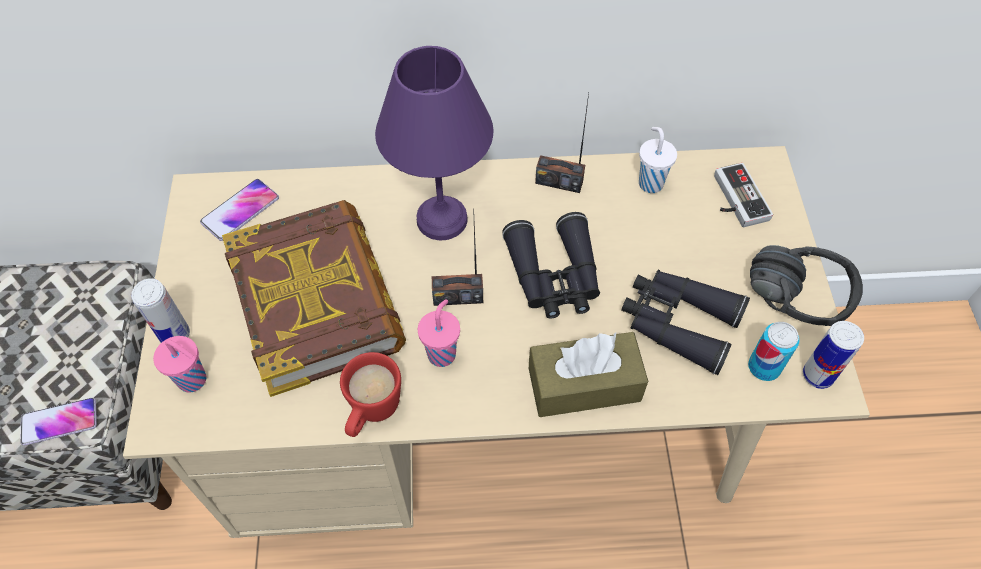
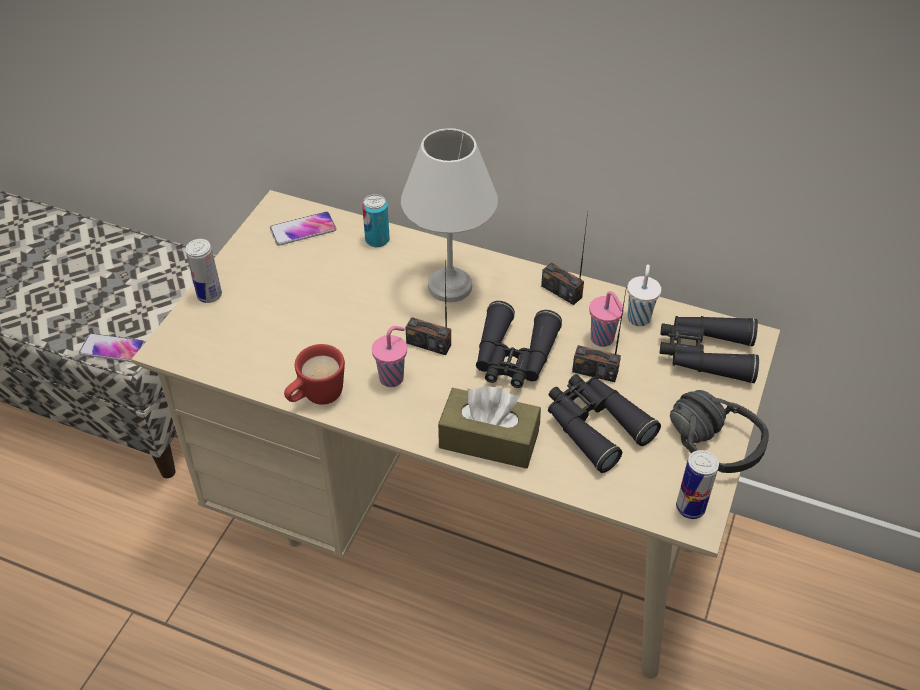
camera: 25 degrees right, 10 degrees down
pink cup [153,336,206,392] -> pink cup moved to [589,291,624,347]
book [222,200,406,397] -> none
purple table lamp [375,46,494,240] -> white table lamp [401,128,498,302]
game controller [714,163,773,227] -> black binoculars [660,316,759,383]
can [748,322,799,381] -> can moved to [362,194,390,247]
none -> radio [572,286,627,382]

